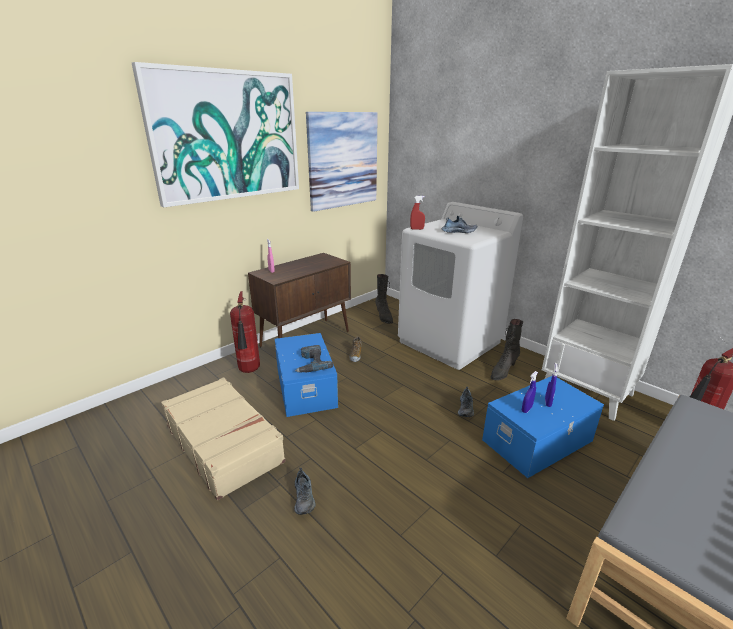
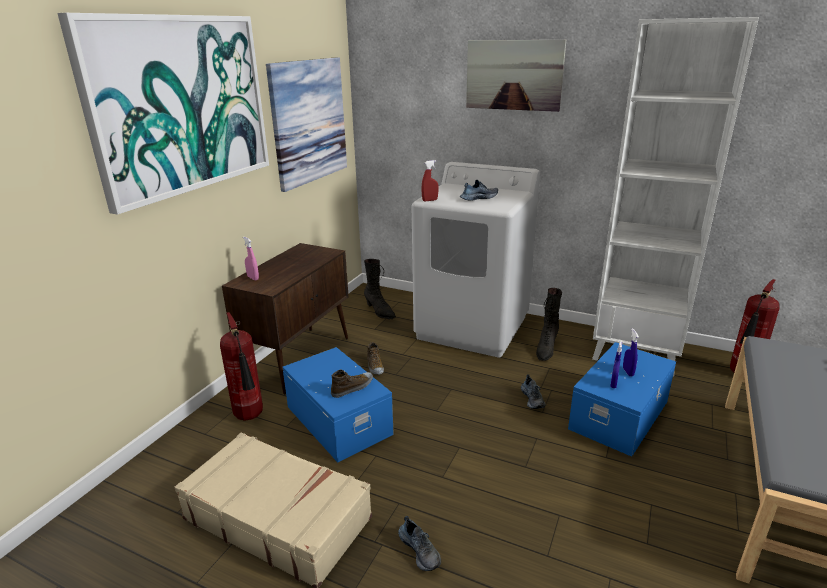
camera: 20 degrees left, 0 degrees up
power drill [295,345,334,373] -> shoe [331,370,373,398]
none -> picture [466,40,566,112]

